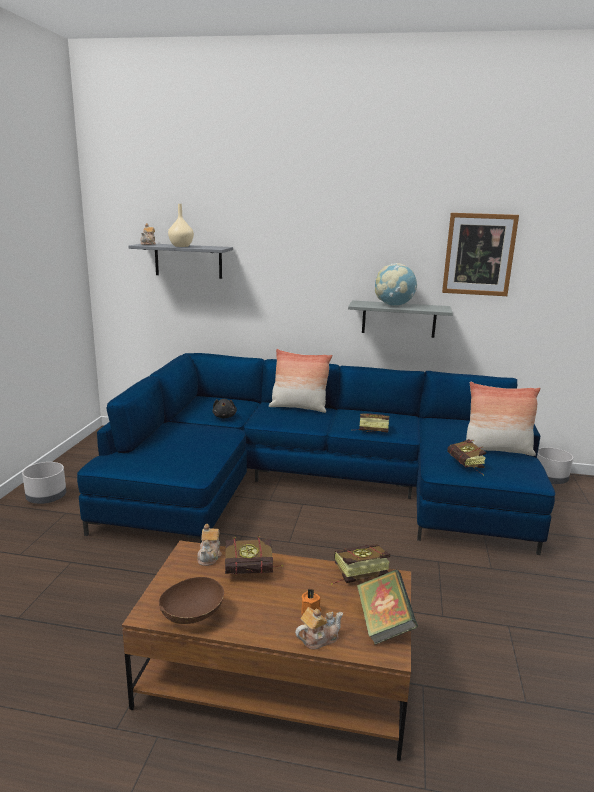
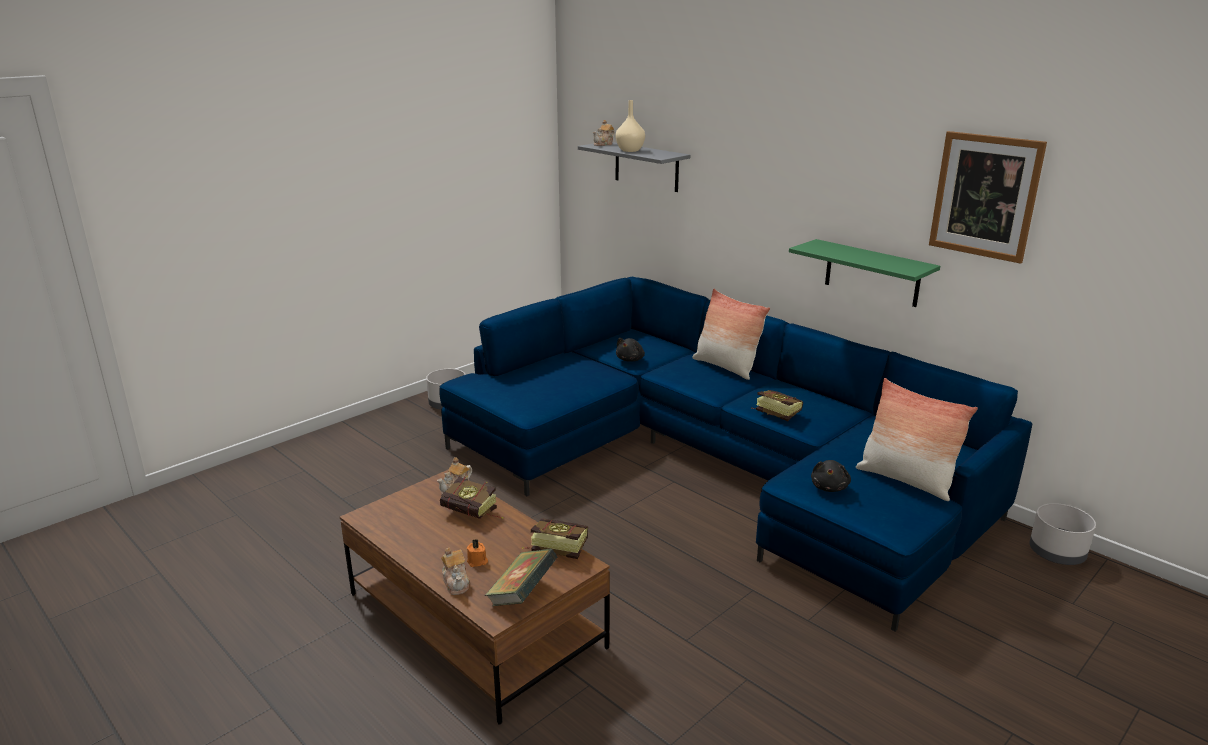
camera: 35 degrees right, 5 degrees up
brown bowl [159,577,224,624] -> none
teapot [295,607,343,650] -> teapot turned 60 degrees clockwise [441,547,469,595]
grey shelf [348,300,453,338] -> green shelf [789,239,940,307]
globe [375,263,417,307] -> none
book [447,439,486,476] -> black plush toy [811,460,851,492]

